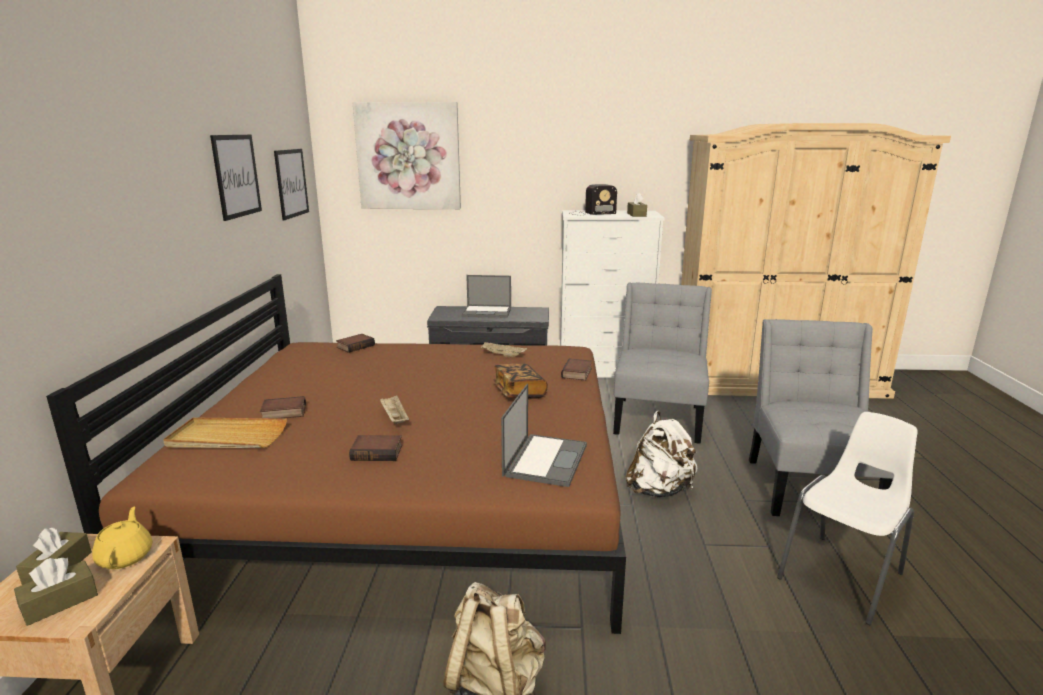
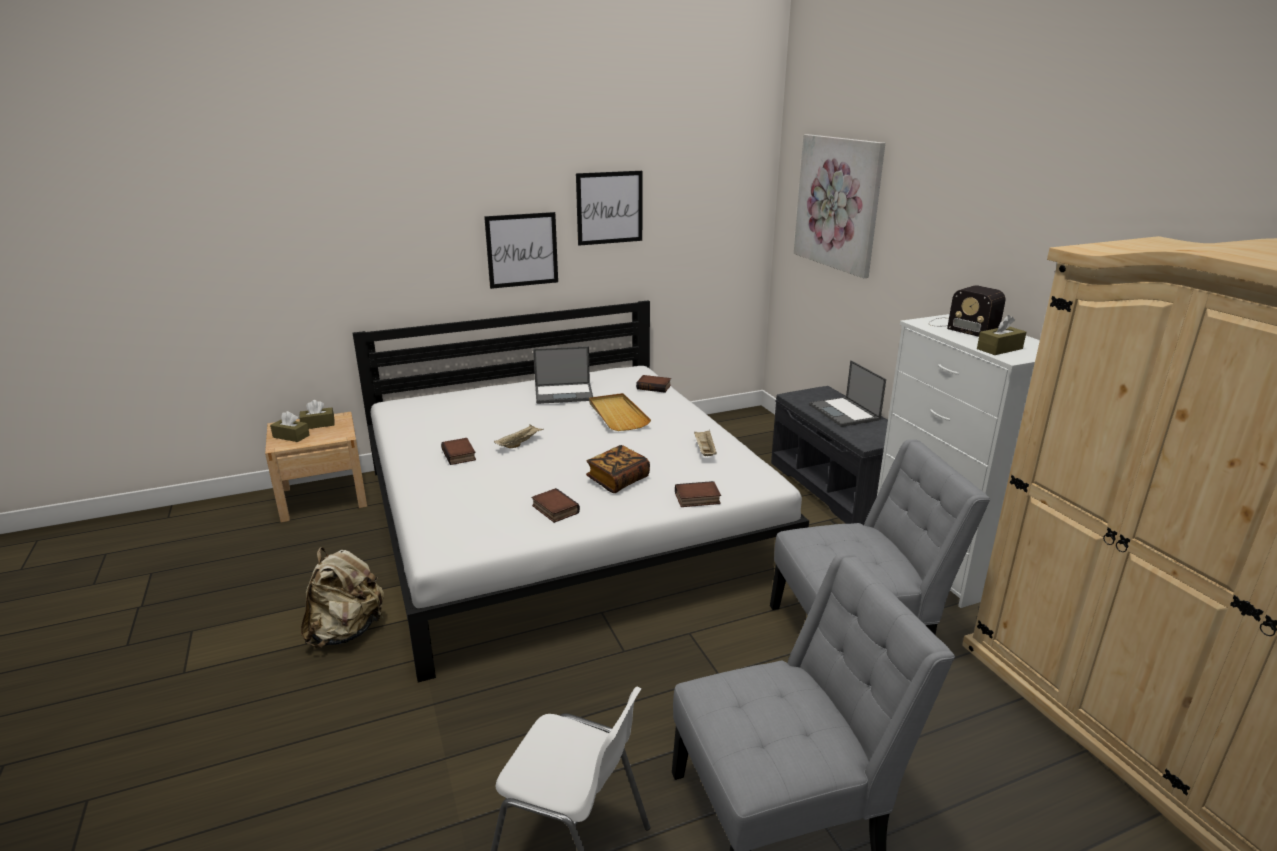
camera: 65 degrees right, 5 degrees up
brown bed [46,274,626,634] -> white bed [353,300,809,683]
yellow teapot [92,507,152,569] -> none
beige tray [163,417,287,448] -> beige tray moved to [589,393,651,431]
book [260,396,306,419] -> book moved to [532,488,580,523]
picture [274,149,309,220] -> picture moved to [484,212,558,289]
laptop [501,384,587,487] -> laptop moved to [533,346,593,404]
white backpack [626,411,698,498] -> none

